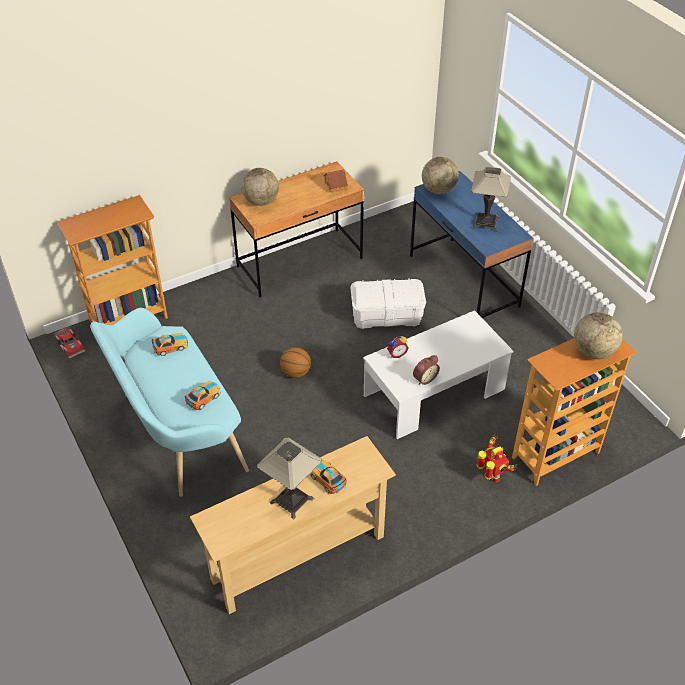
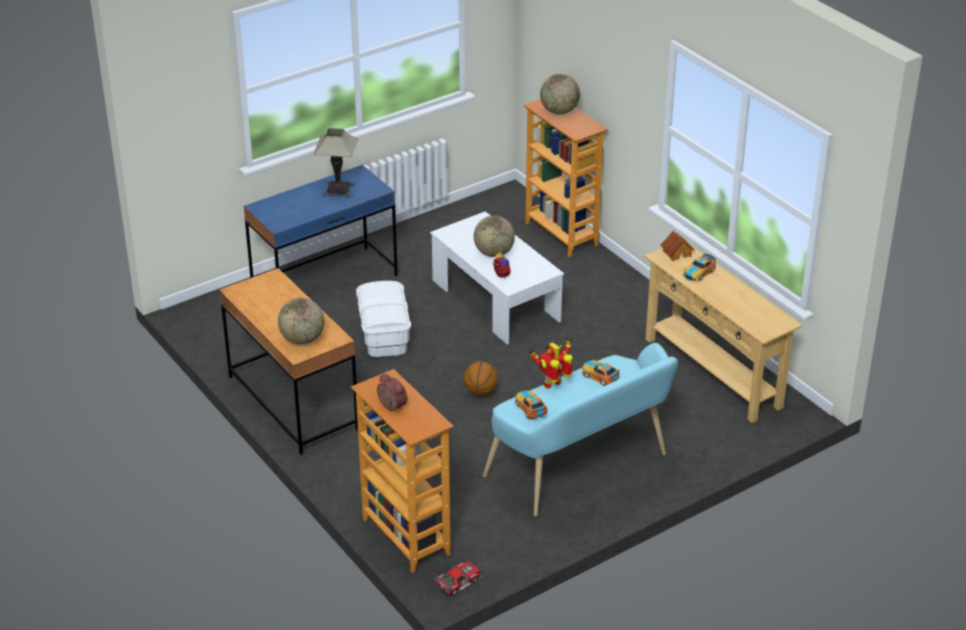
camera: 95 degrees left, 10 degrees down
table lamp [257,438,322,519] -> none
toy house [324,169,348,193] -> toy house moved to [660,231,694,261]
alarm clock [413,355,440,385] -> alarm clock moved to [377,373,407,411]
globe [422,157,459,194] -> globe moved to [474,216,515,257]
toy robot [476,434,517,483] -> toy robot moved to [529,338,573,389]

